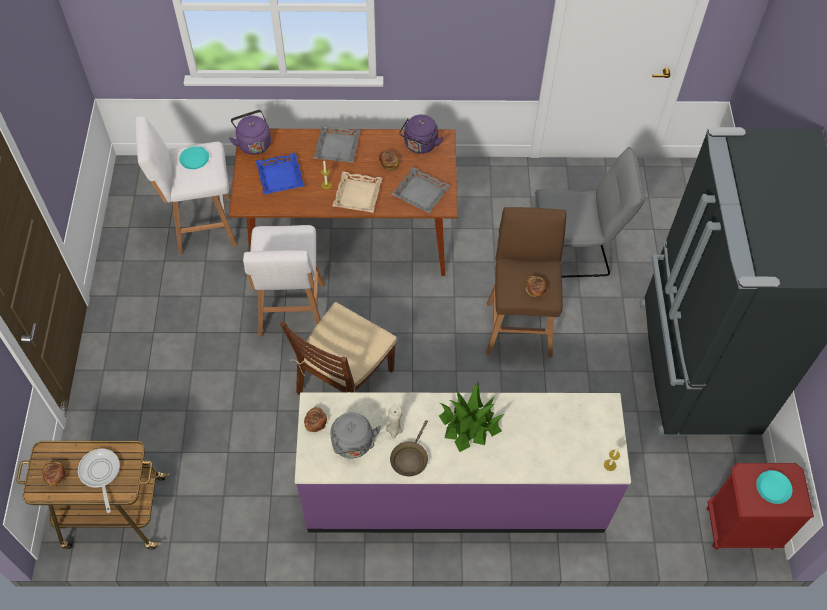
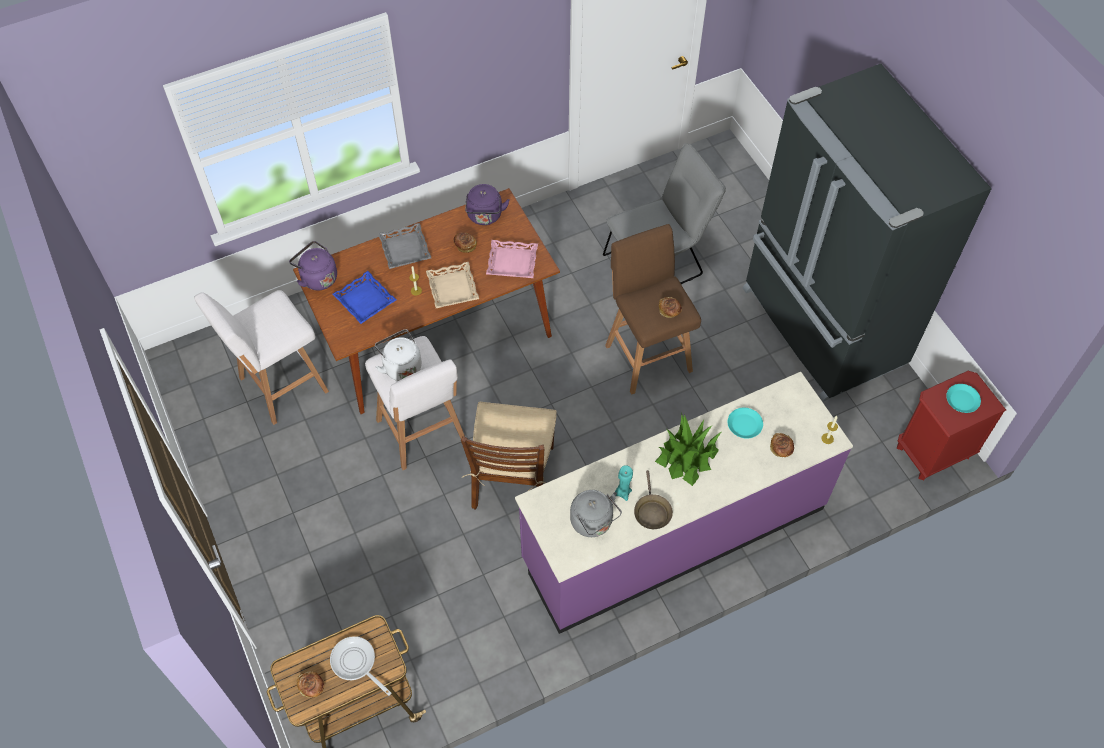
camera: 25 degrees left, 0 degrees up
turquoise plate [179,146,209,169] -> turquoise plate moved to [728,408,763,438]
bread [304,407,327,432] -> bread moved to [770,433,794,457]
beige candle [386,405,403,439] -> turquoise candle [615,465,633,501]
grey tray [391,167,451,213] -> pink tray [486,240,538,278]
none -> white kettle [375,329,422,381]

